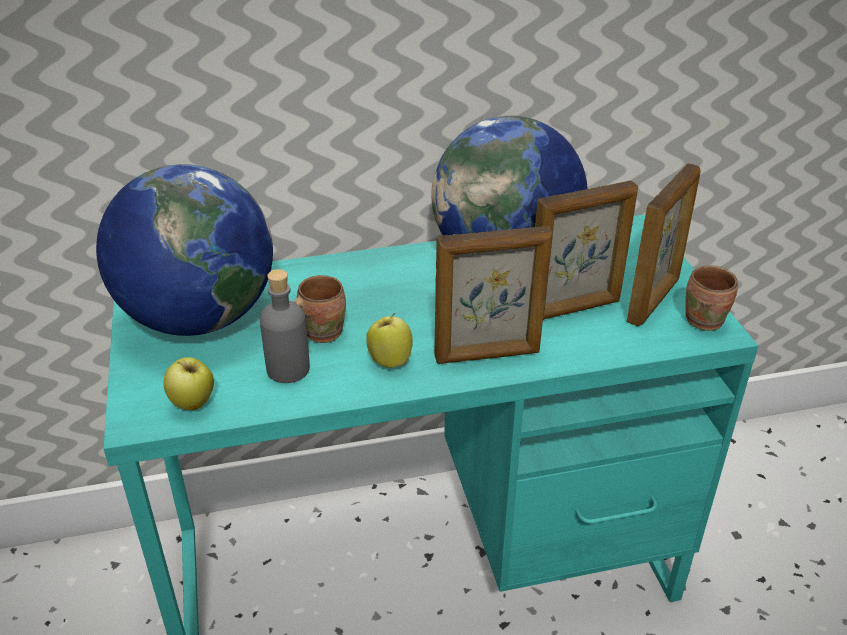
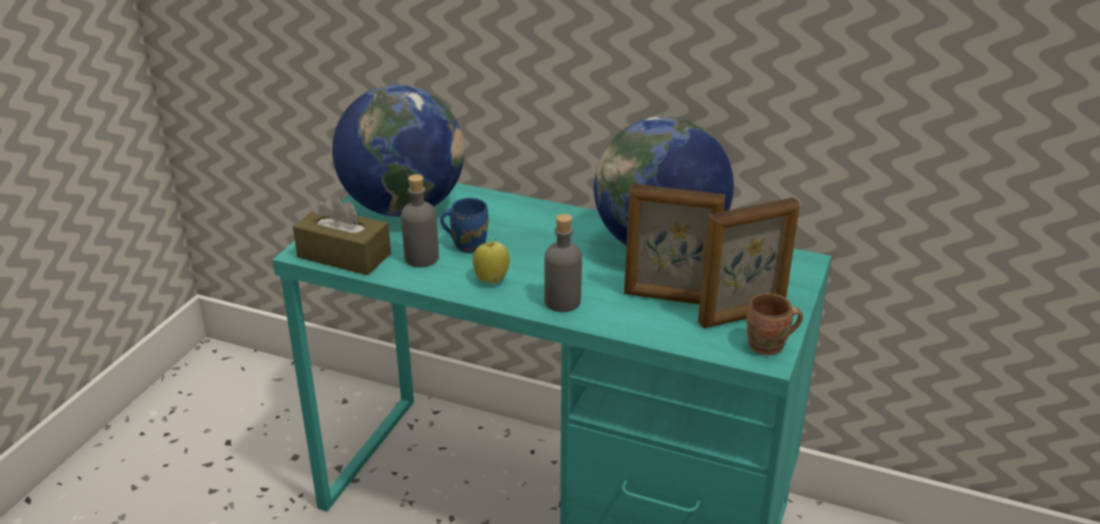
camera: 35 degrees right, 5 degrees down
apple [163,357,214,410] -> brown tissue box [293,194,391,275]
brown mug [294,275,346,343] -> blue mug [440,198,489,253]
picture frame [434,226,552,364] -> grey bottle [544,214,582,312]

